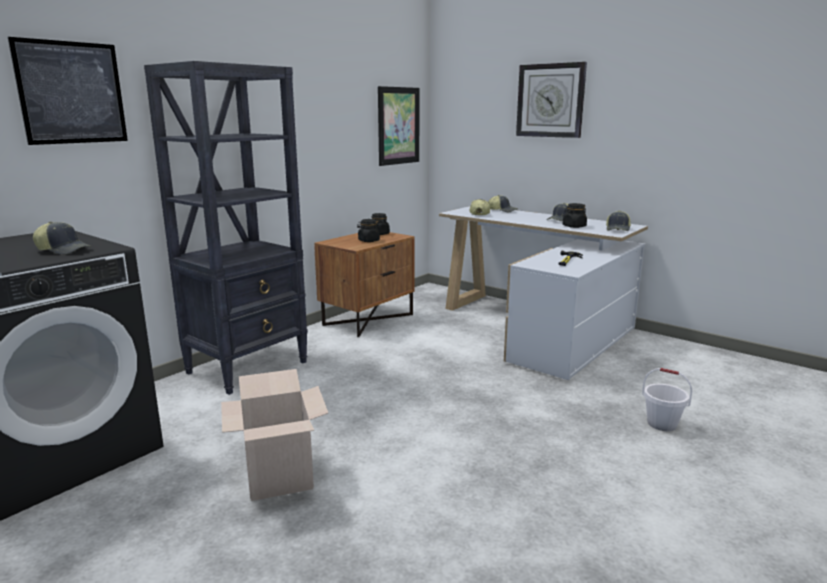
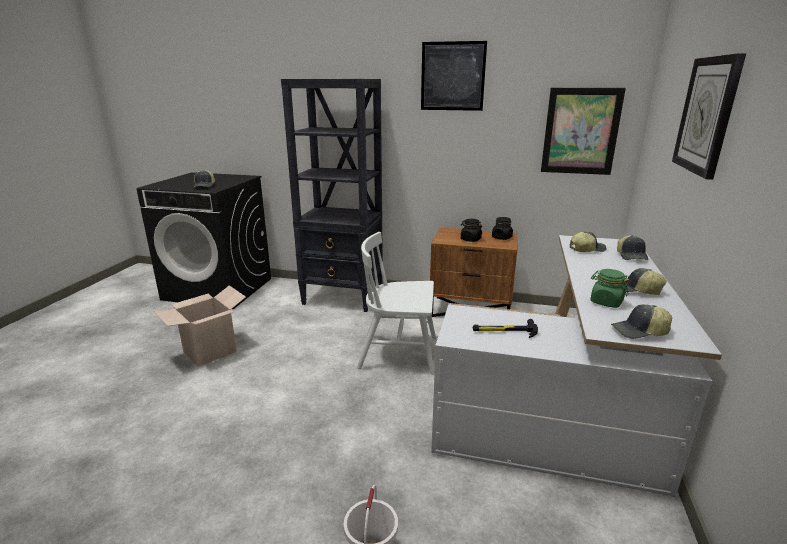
camera: 65 degrees right, 5 degrees up
picture [8,37,128,145] -> picture moved to [421,41,487,111]
black jar [563,203,587,228] -> green jar [590,269,630,308]
none -> white chair [357,232,436,375]

